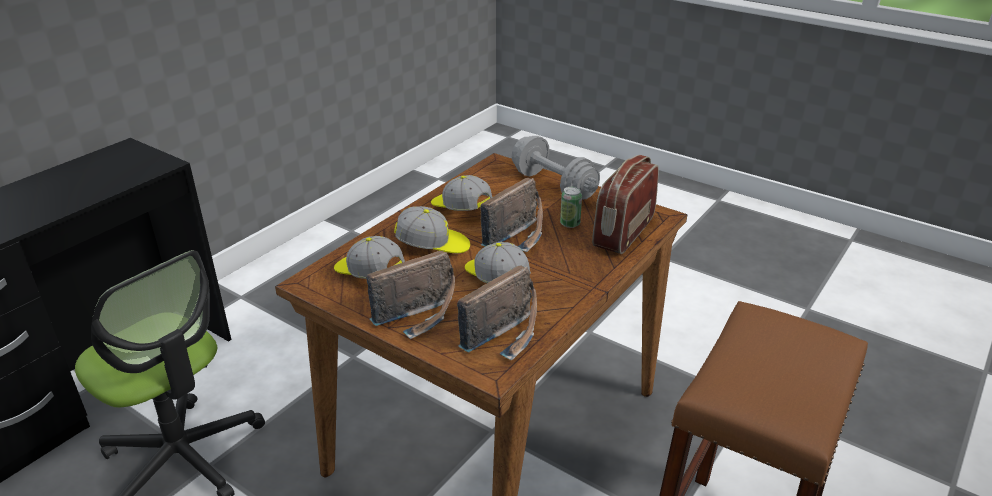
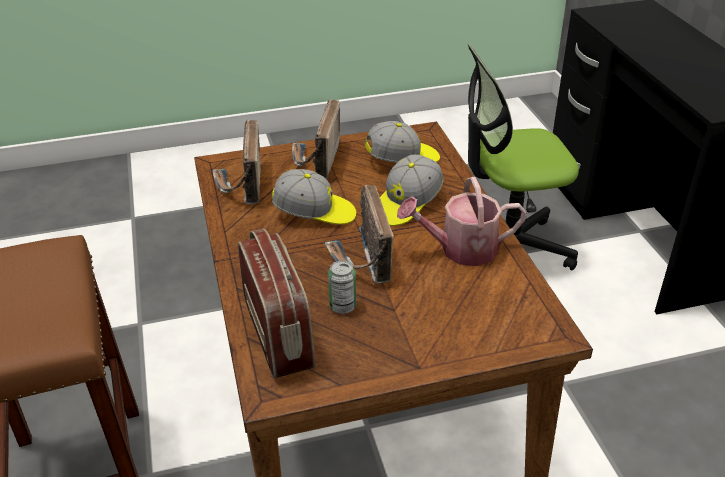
camera: 130 degrees right, 5 degrees up
cap [431,175,492,211] -> watering can [397,177,526,266]
grey dumbbell [512,136,600,200] -> none

